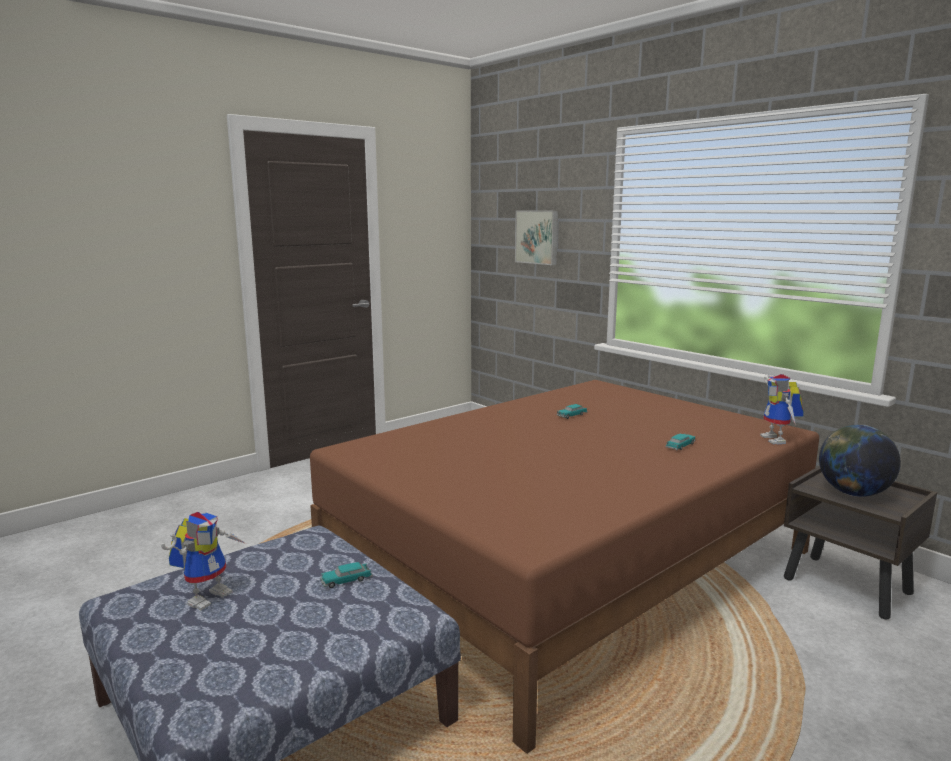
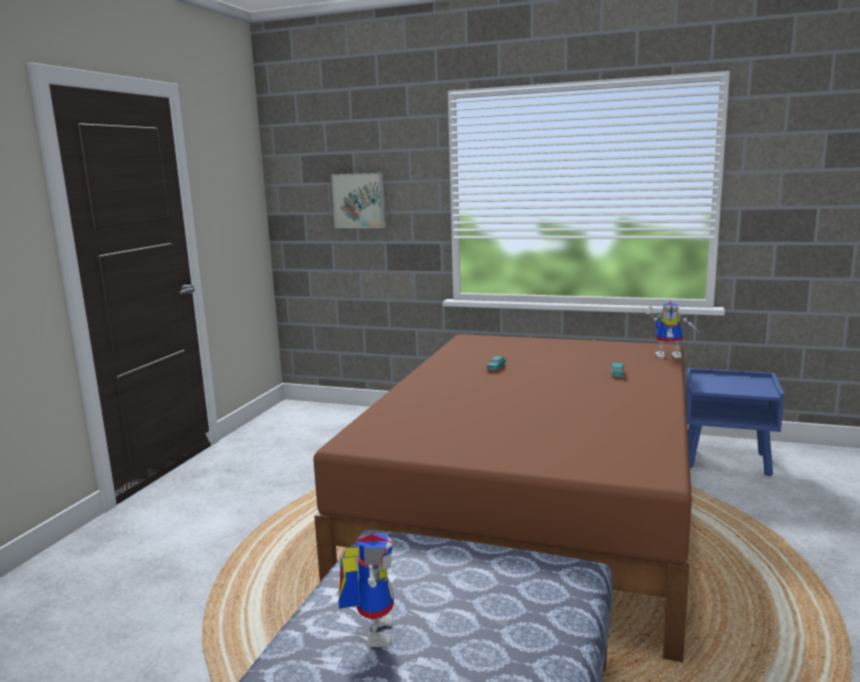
camera: 30 degrees left, 0 degrees up
toy car [320,562,373,588] -> none
toy robot [760,374,804,444] -> toy robot turned 45 degrees counterclockwise [643,300,702,358]
brown nightstand [784,466,937,619] -> blue nightstand [686,368,784,476]
globe [819,425,901,497] -> none

